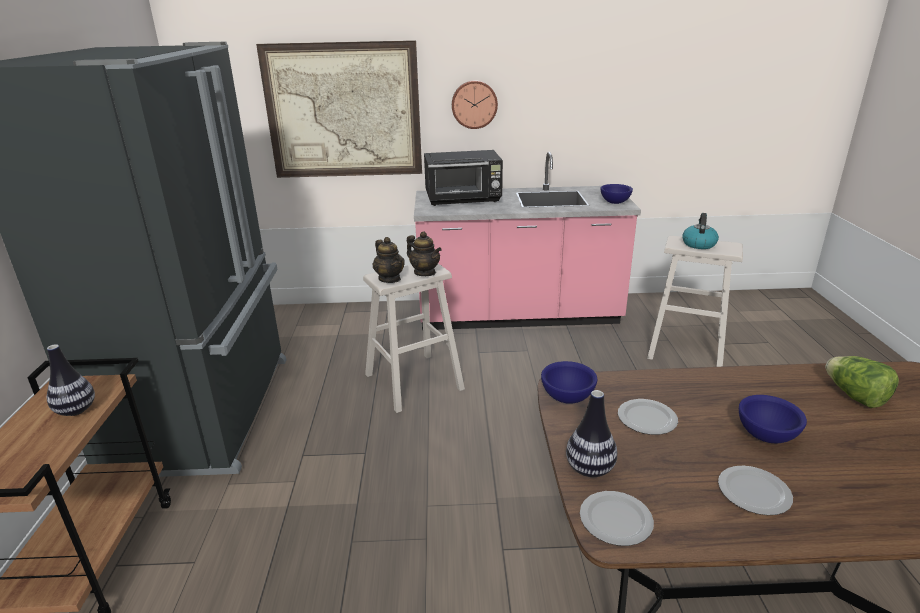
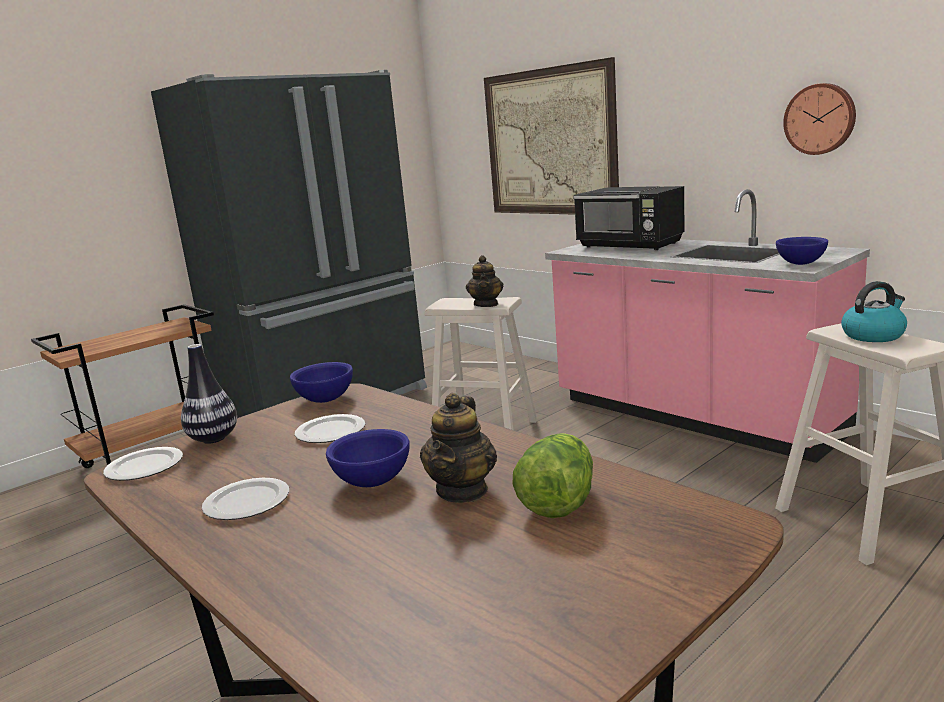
camera: 50 degrees right, 10 degrees down
vase [47,344,95,416] -> none
teapot [373,237,405,283] -> teapot moved to [420,393,497,503]
wall clock [452,80,498,129] -> wall clock moved to [783,83,856,155]

